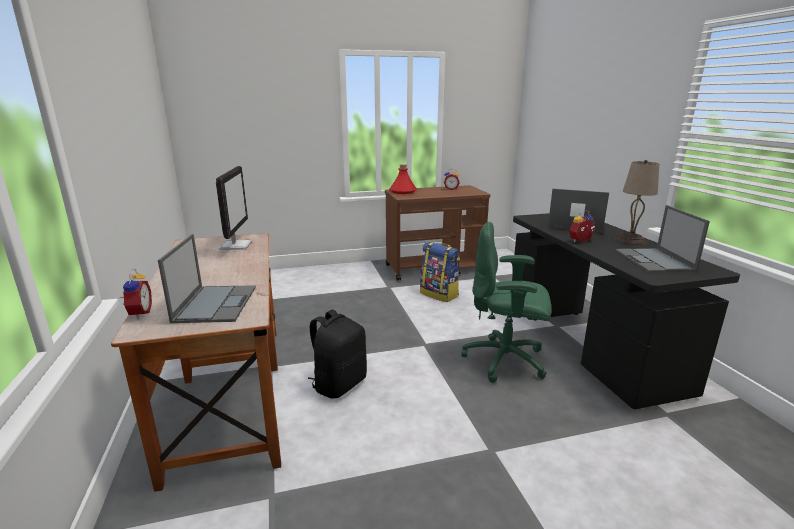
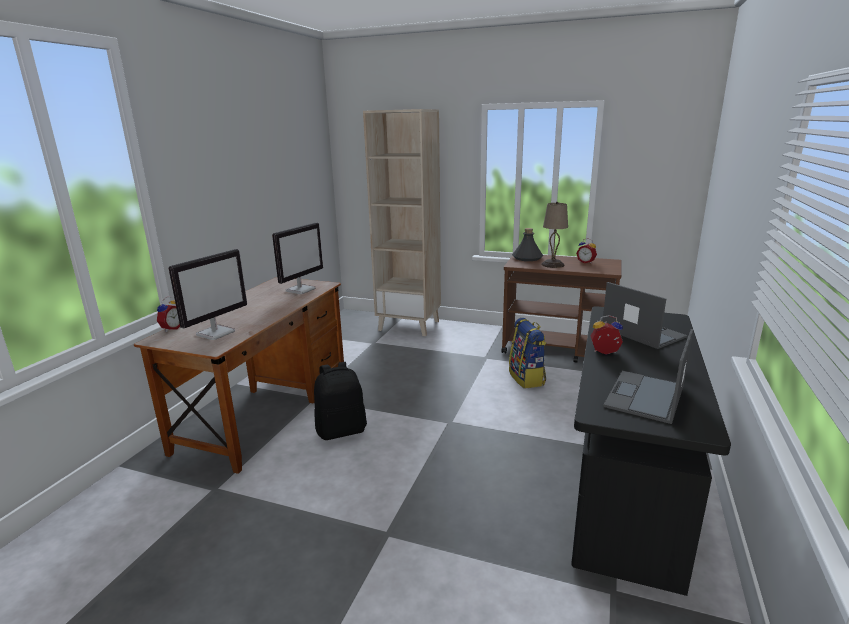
camera: 35 degrees right, 0 degrees up
laptop [158,234,256,323] -> monitor [169,249,247,340]
red bottle [390,164,417,194] -> grey bottle [512,228,543,261]
green office chair [461,222,551,383] -> none
beige table lamp [615,160,659,245] -> beige table lamp moved to [541,202,568,268]
none -> beige bookcase [363,109,441,336]

